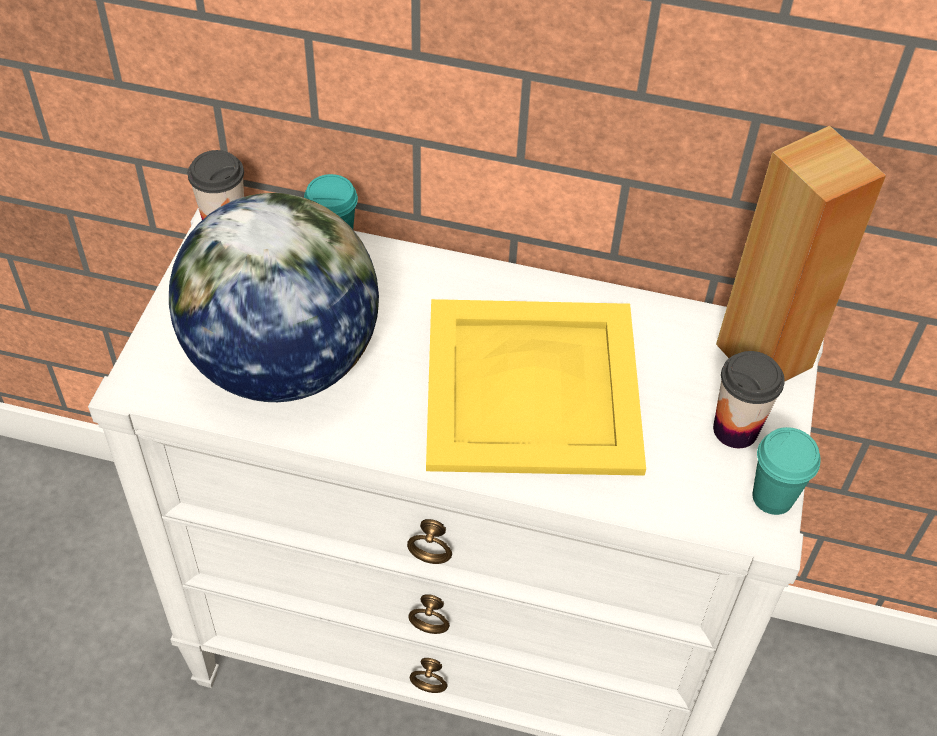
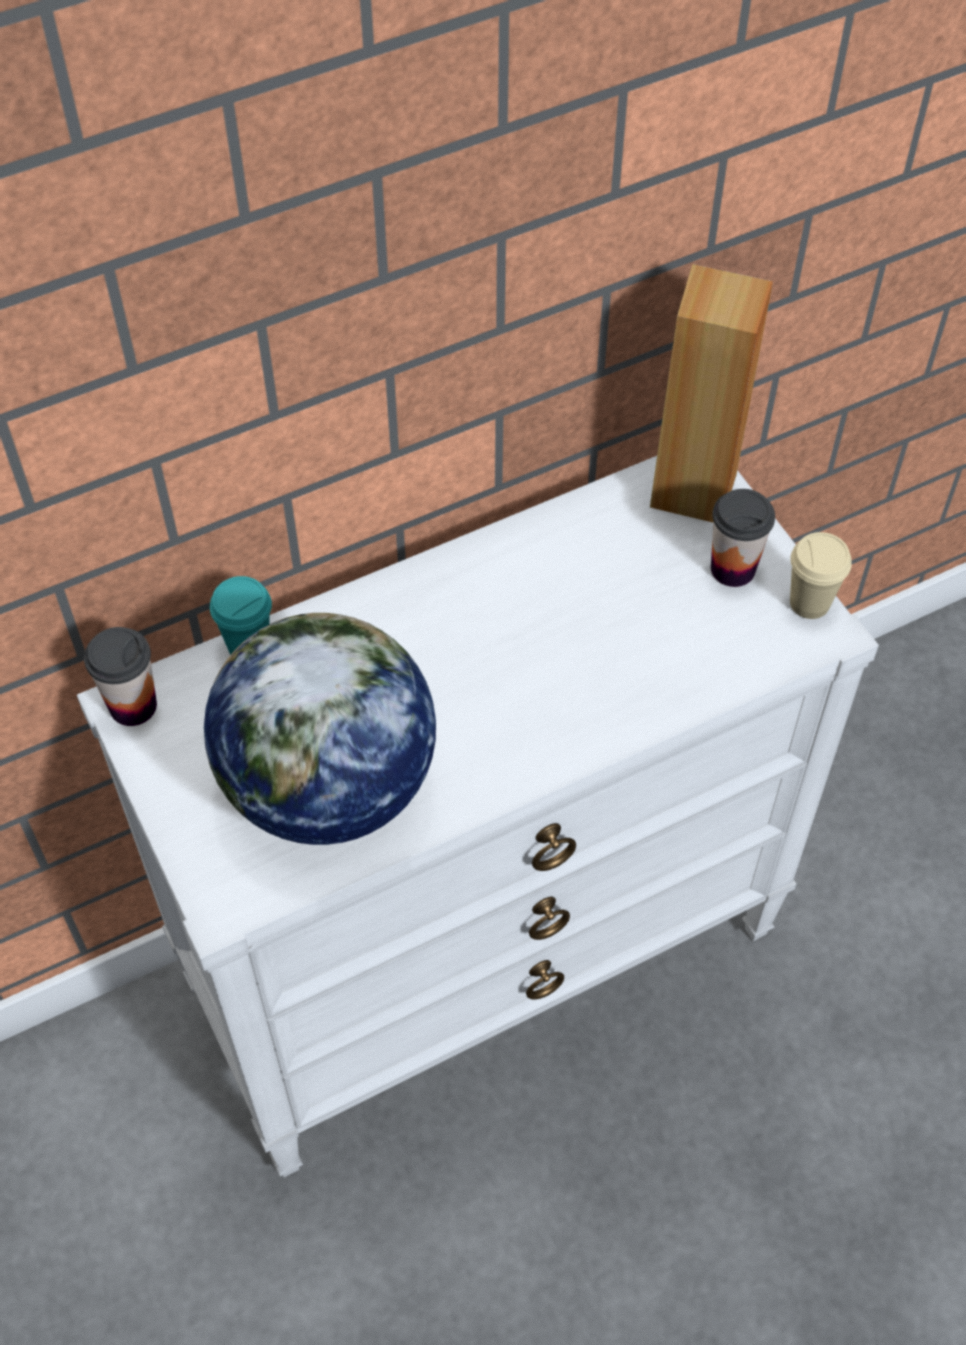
camera: 40 degrees left, 5 degrees up
yellow tray [426,299,646,476] -> none
turquoise cup [753,427,821,515] -> beige cup [790,532,852,619]

